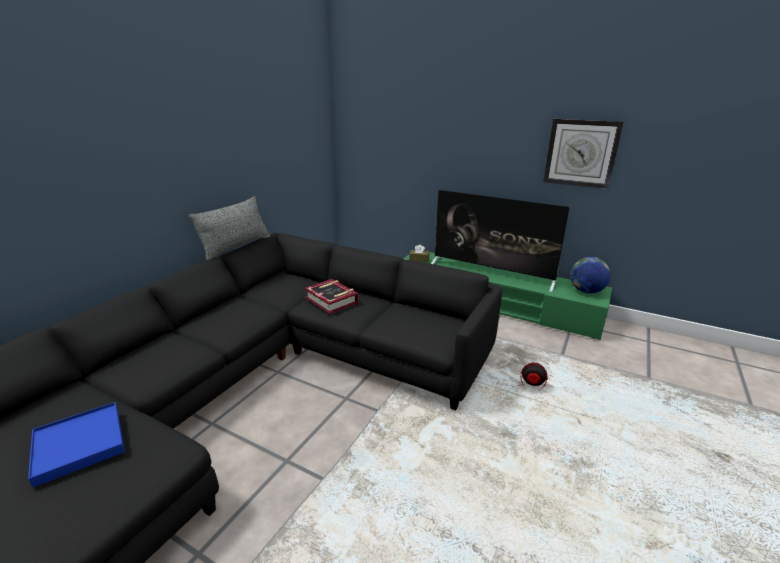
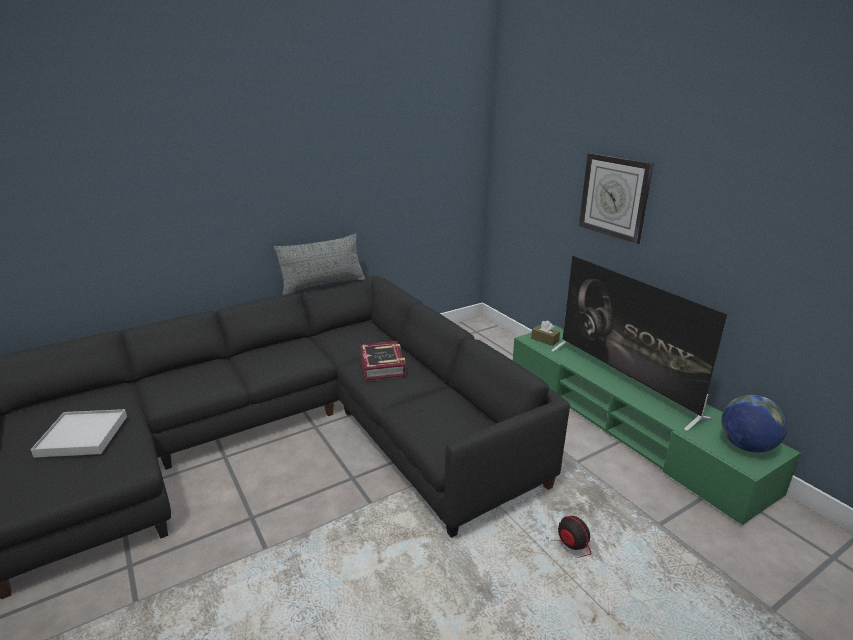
camera: 30 degrees right, 0 degrees up
blue tray [28,402,125,488] -> white tray [31,409,127,458]
wall clock [543,118,623,189] -> wall clock moved to [579,153,654,244]

